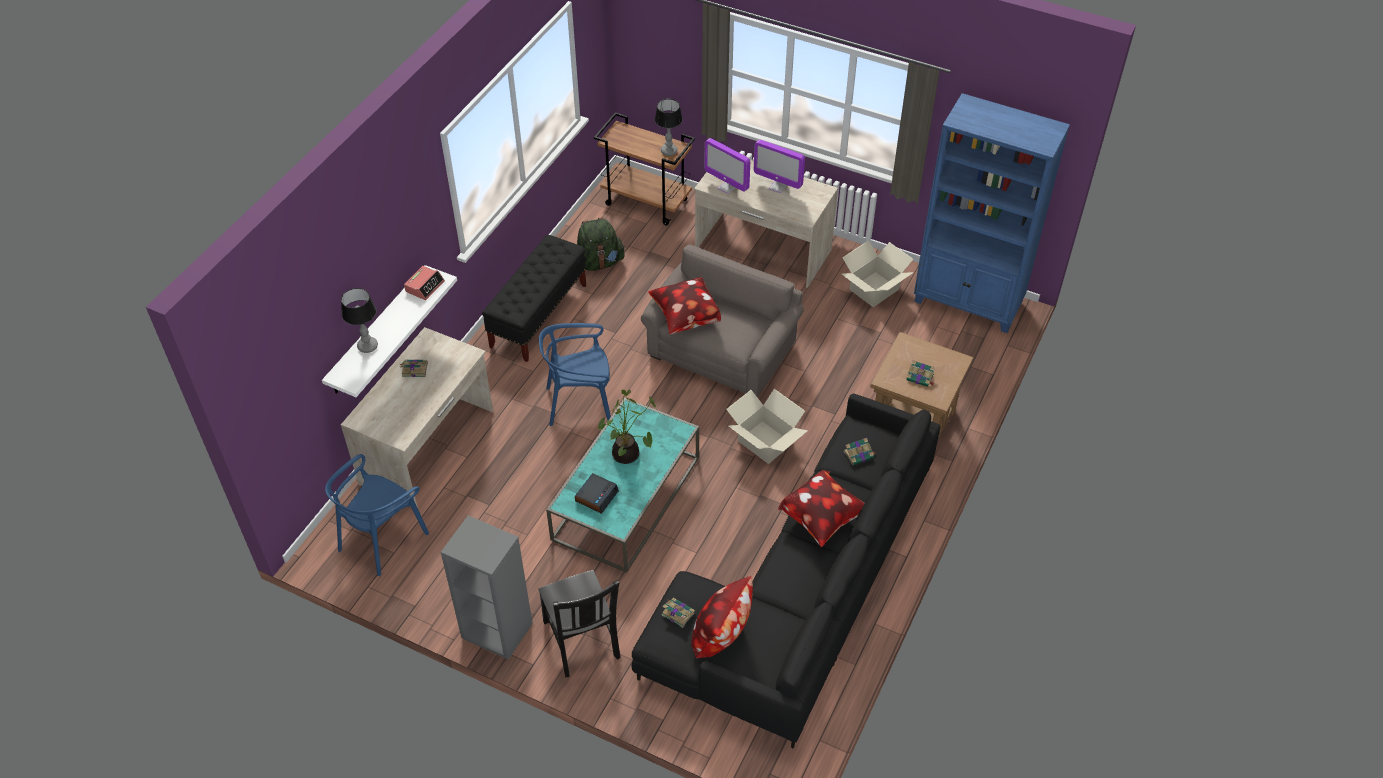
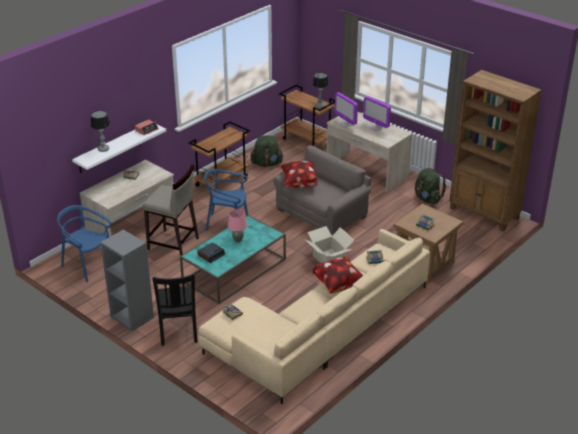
camera: 15 degrees right, 15 degrees down
blue chair [325,454,429,576] -> blue chair turned 75 degrees clockwise [57,205,112,282]
black bench [482,235,586,362] -> brown cart [189,121,250,187]
potted plant [598,390,656,464] -> pink table lamp [228,209,247,242]
black sofa [631,393,940,749] -> beige sofa [199,229,430,404]
pillow [691,576,753,658] -> none
cardboard box [842,240,914,307] -> green backpack [415,168,446,204]
blue bookcase [914,93,1070,333] -> brown bookcase [449,70,542,231]
none -> beige stool [143,165,199,256]

